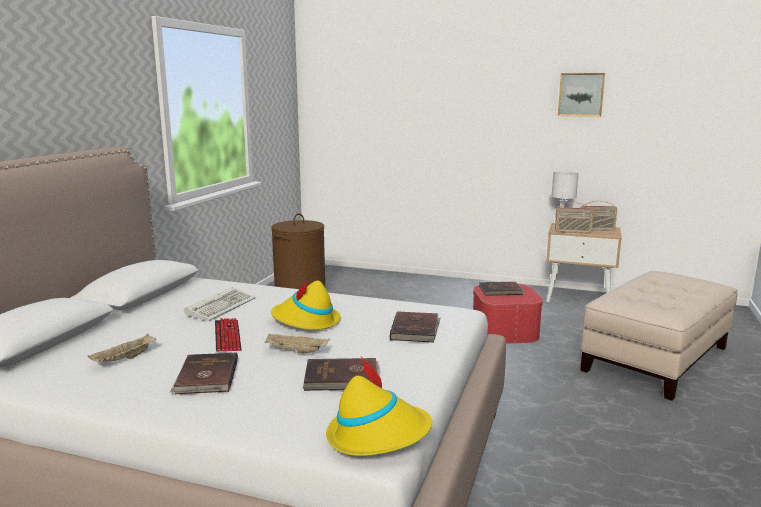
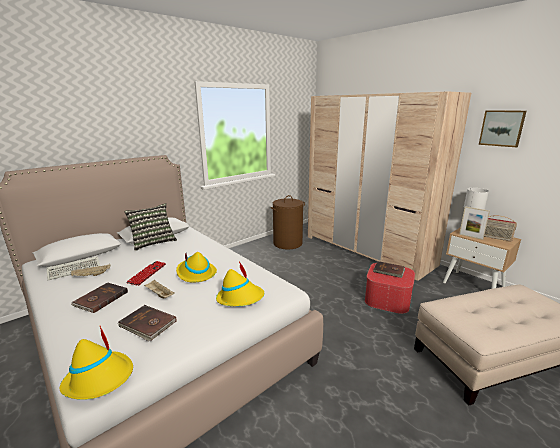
camera: 30 degrees right, 5 degrees up
keyboard [184,287,256,321] -> keyboard moved to [46,256,100,280]
brown book [390,311,441,342] -> yellow hat [216,261,264,306]
radio [555,202,594,234] -> picture frame [459,206,490,240]
none -> pillow [124,203,177,251]
none -> beige wardrobe [308,92,471,281]

